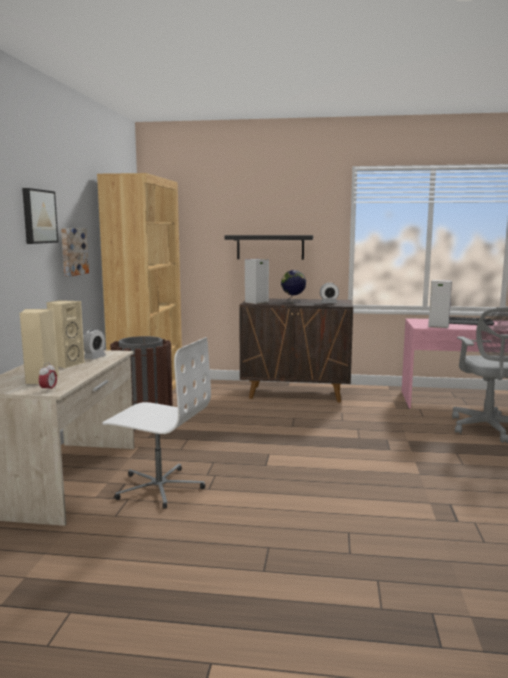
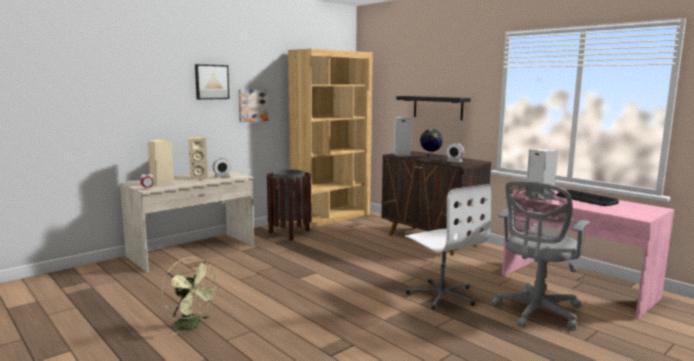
camera: 40 degrees right, 0 degrees up
white office chair [102,337,211,509] -> white office chair moved to [405,184,491,310]
none -> green fan [161,257,221,336]

